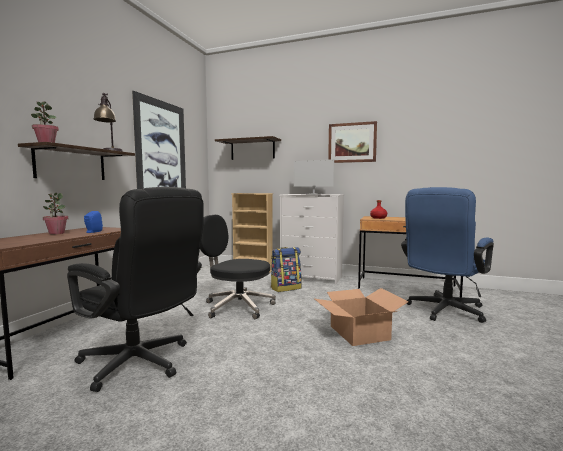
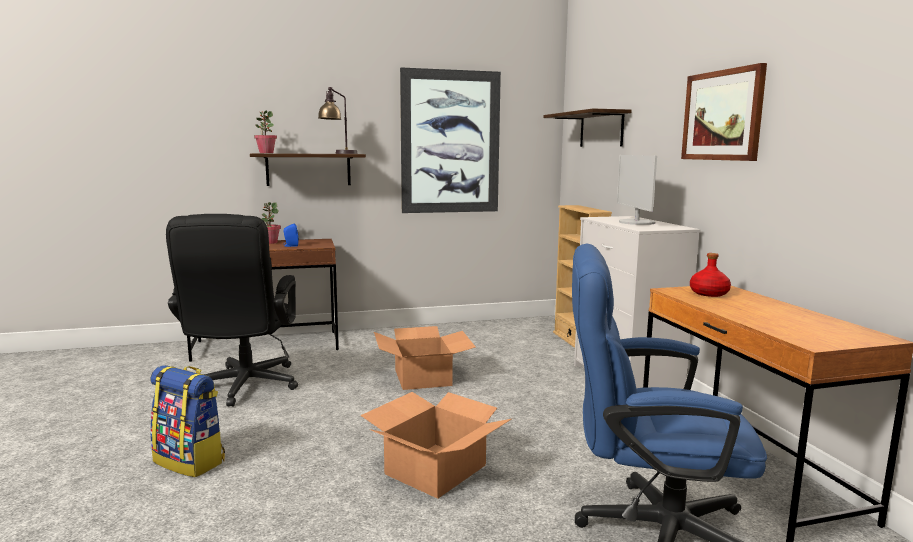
camera: 55 degrees right, 5 degrees up
black office chair [200,215,276,319] -> cardboard box [374,326,476,390]
backpack [271,247,302,292] -> backpack moved to [150,365,225,477]

